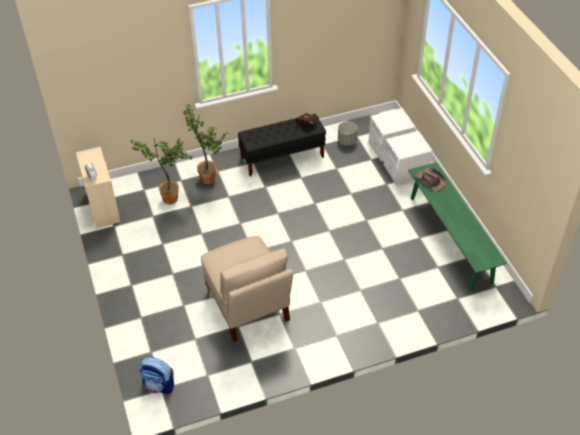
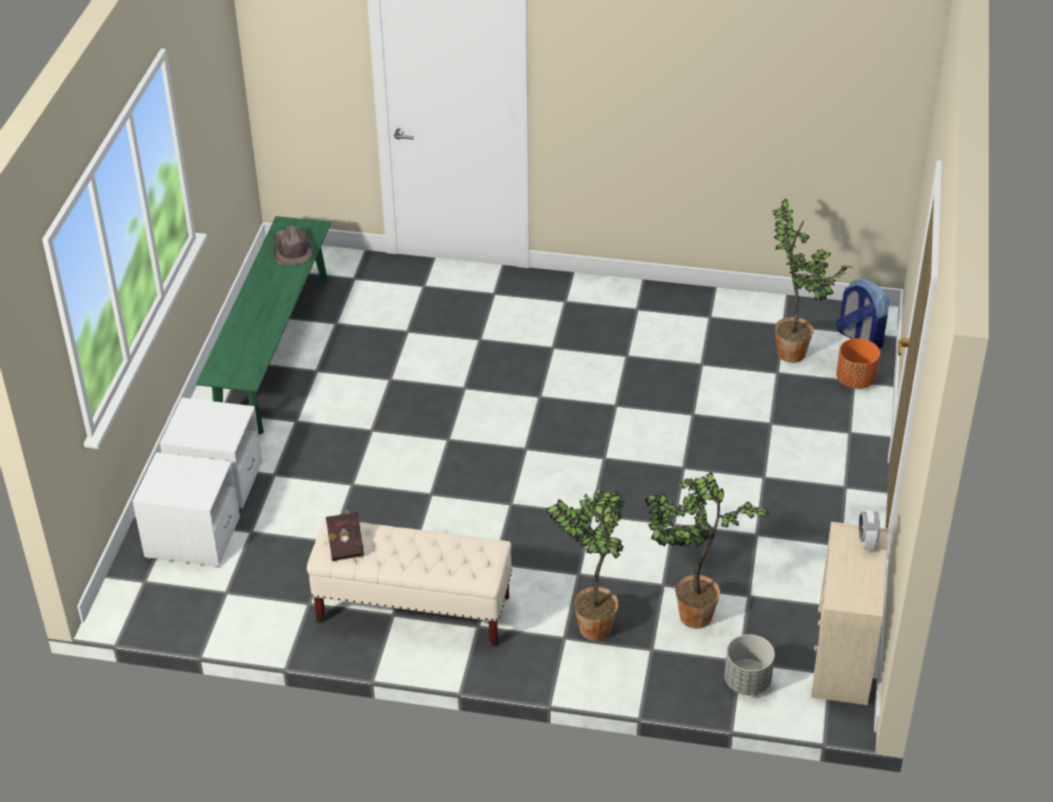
camera: 150 degrees left, 5 degrees down
beige chair [201,236,293,342] -> none
black bench [238,114,326,176] -> beige bench [307,518,512,646]
grey planter [338,121,358,146] -> grey planter moved to [724,634,775,695]
brown hat [416,168,447,191] -> brown hat moved to [273,226,312,265]
none -> potted plant [773,199,852,363]
none -> orange planter [836,338,880,389]

